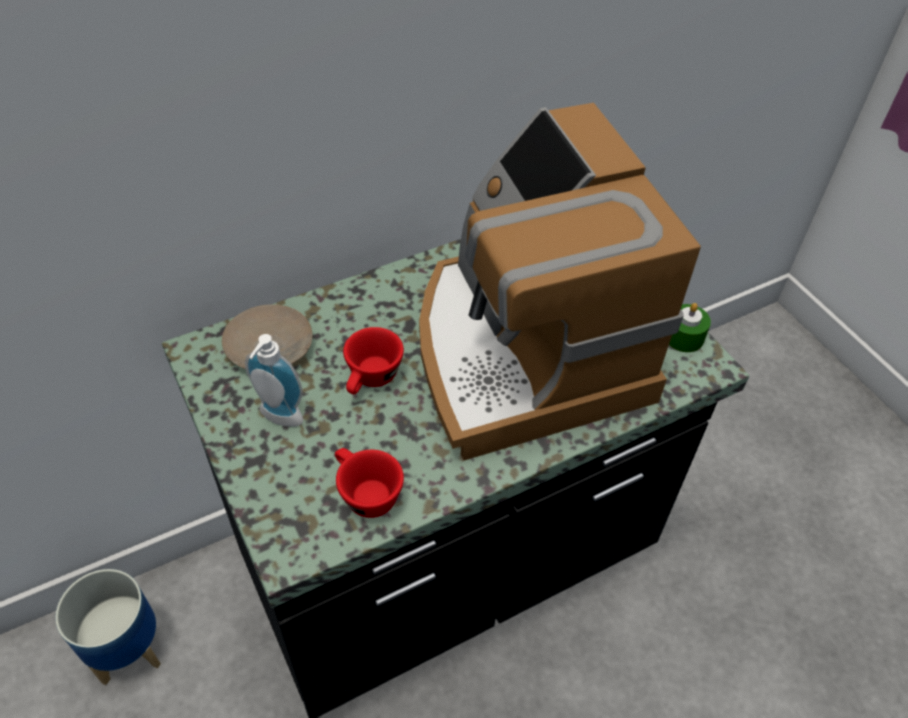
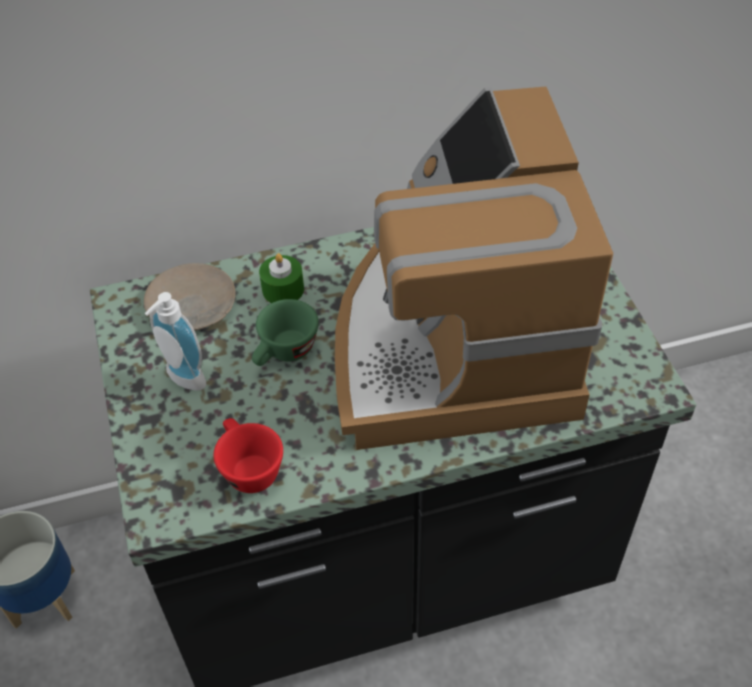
camera: 15 degrees right, 0 degrees up
red cup [343,327,404,395] -> green cup [252,299,319,366]
green candle [669,303,711,352] -> green candle moved to [259,253,304,303]

